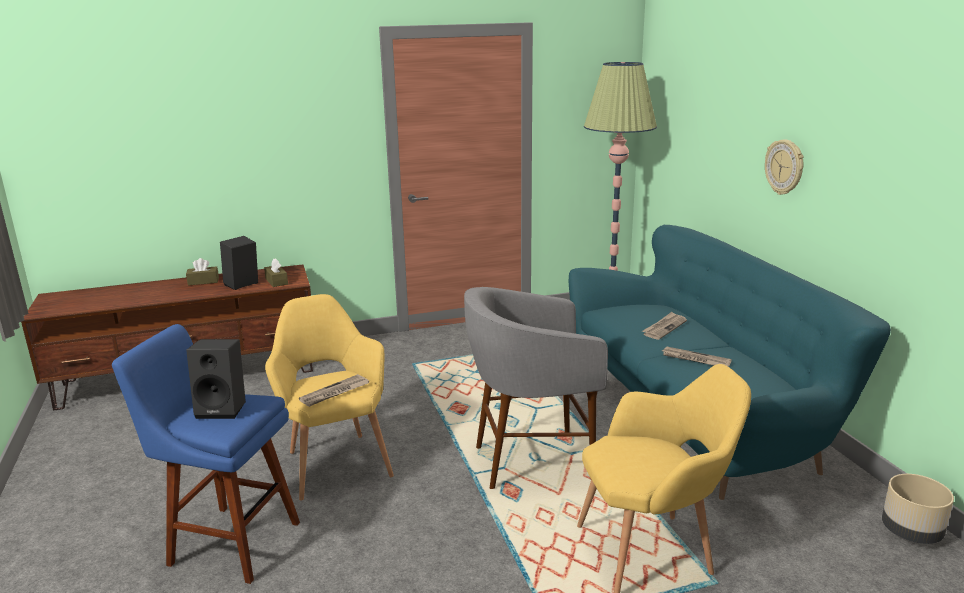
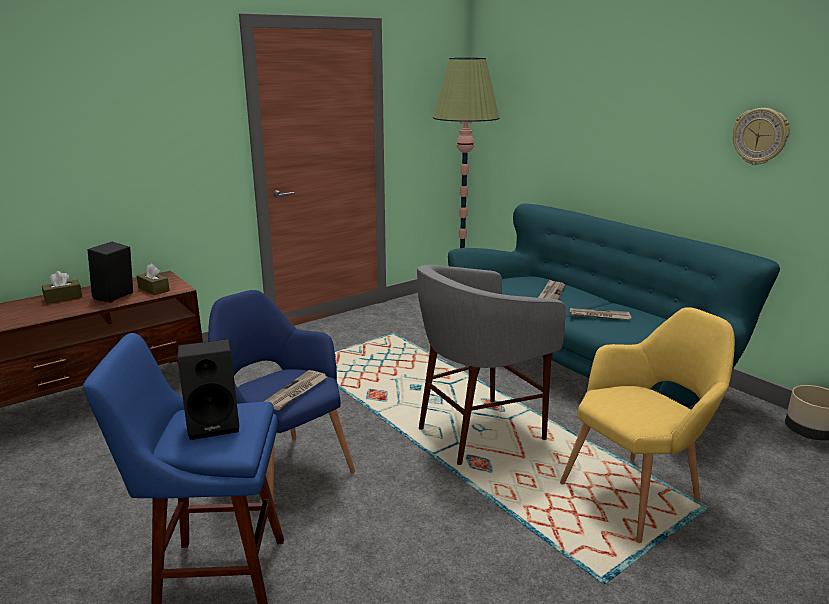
camera: 20 degrees left, 0 degrees up
yellow armchair [265,294,394,501] -> blue armchair [208,290,355,502]
wall clock [765,140,804,195] -> wall clock moved to [733,108,790,165]

